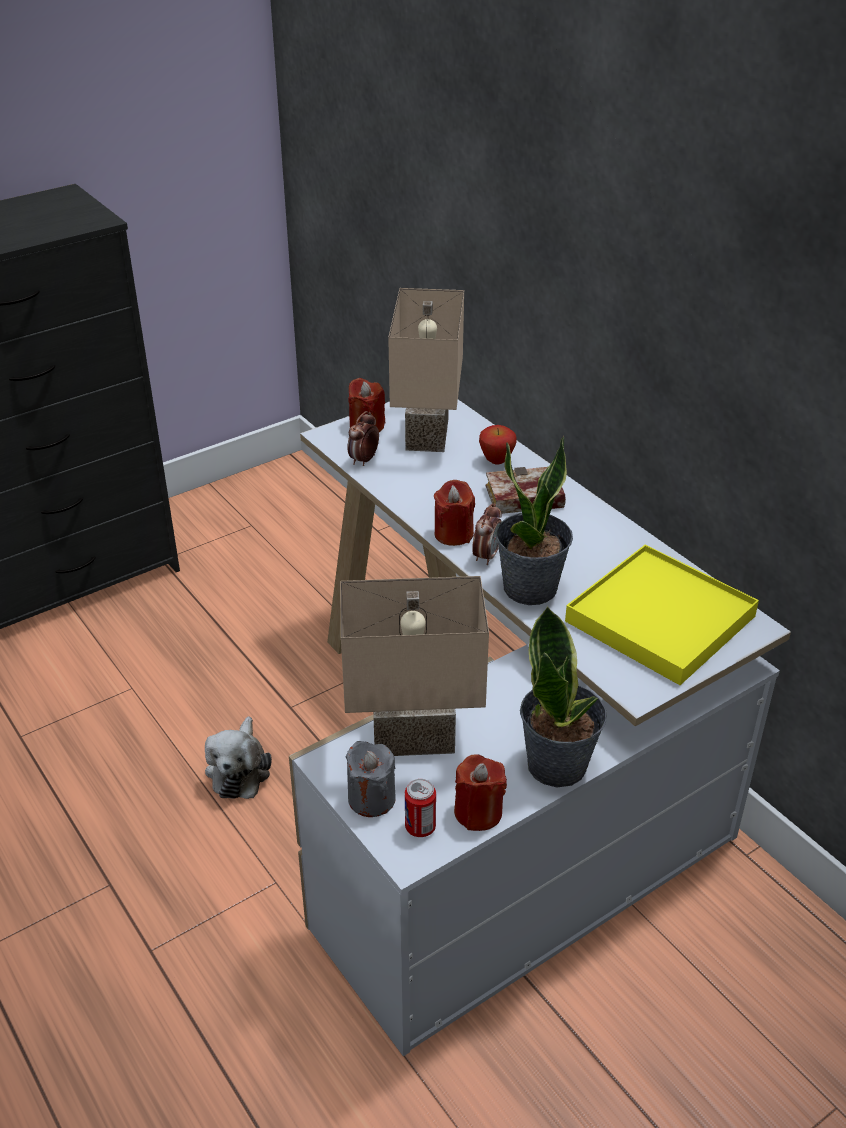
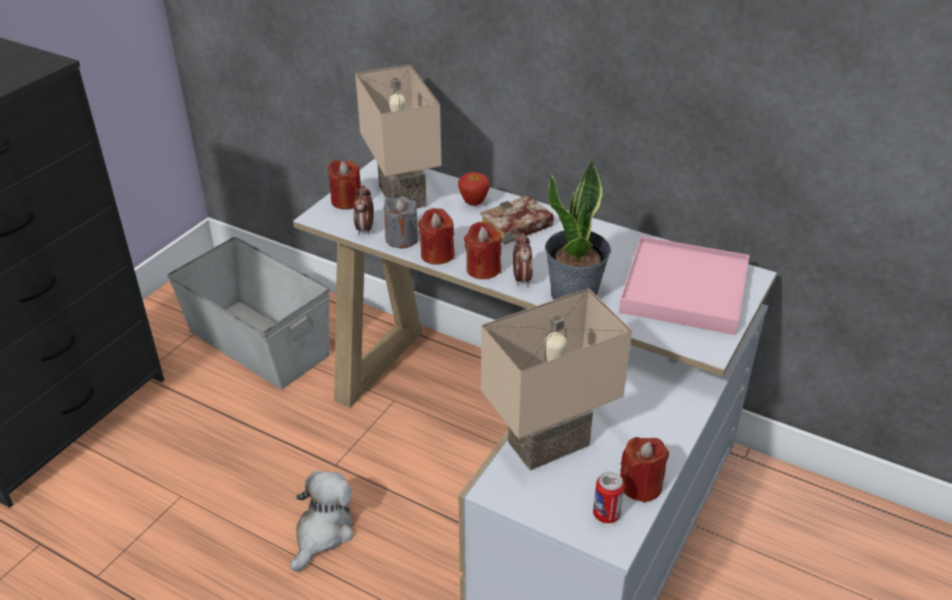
camera: 25 degrees left, 0 degrees up
plush toy [205,716,272,799] -> plush toy turned 135 degrees counterclockwise [290,471,353,571]
grey candle [346,741,396,817] -> grey candle moved to [384,196,418,248]
potted plant [520,605,607,787] -> none
yellow tray [565,545,759,685] -> pink tray [619,236,749,335]
none -> grey storage box [167,237,330,389]
none -> red candle [418,208,454,265]

